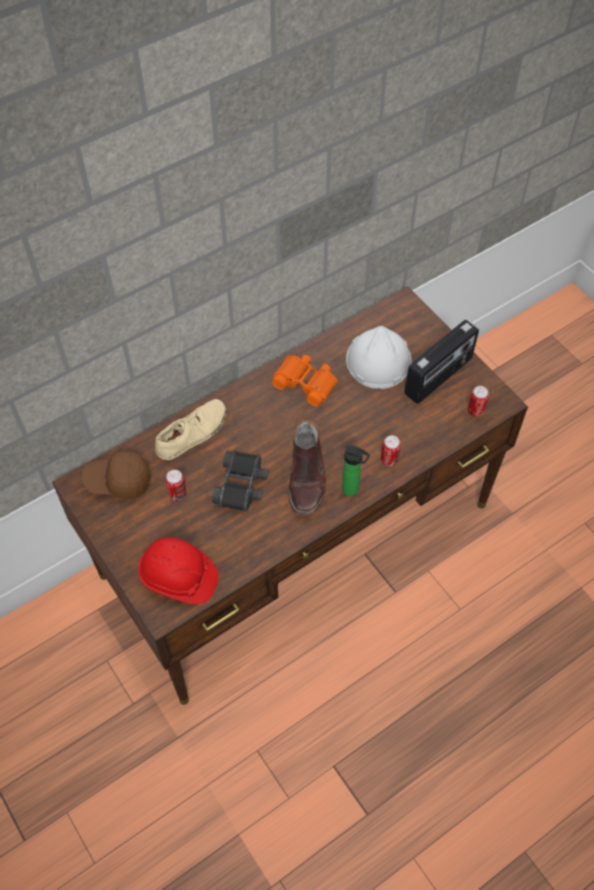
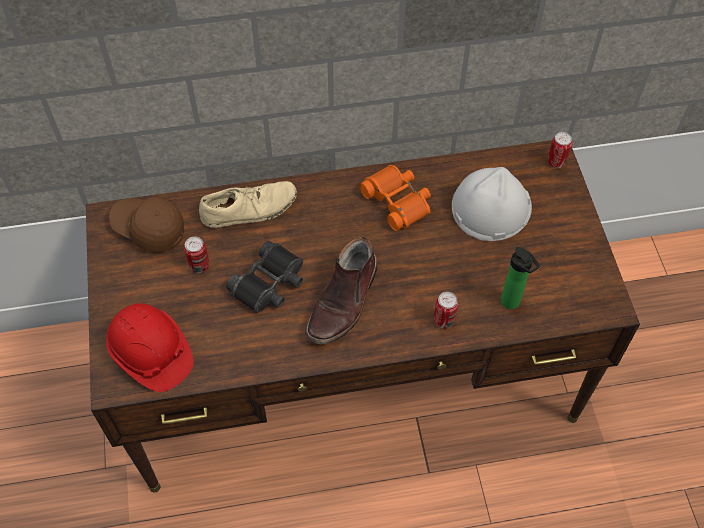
camera: 25 degrees right, 0 degrees up
bottle [342,446,370,496] -> bottle moved to [501,247,540,309]
radio [404,320,479,404] -> none
can [468,386,489,417] -> can moved to [548,132,573,168]

